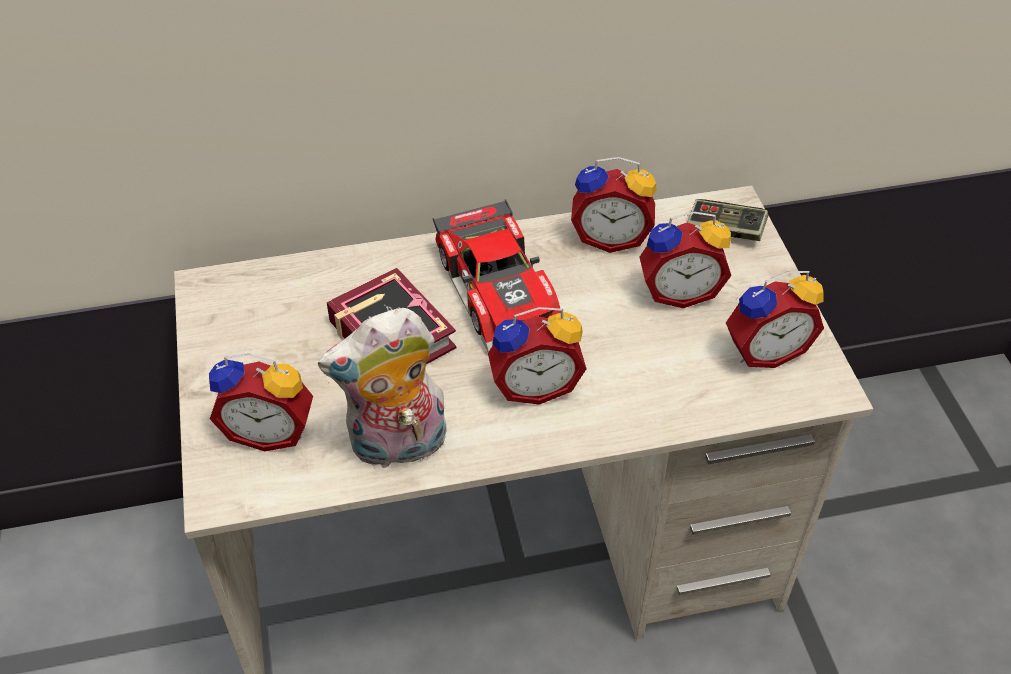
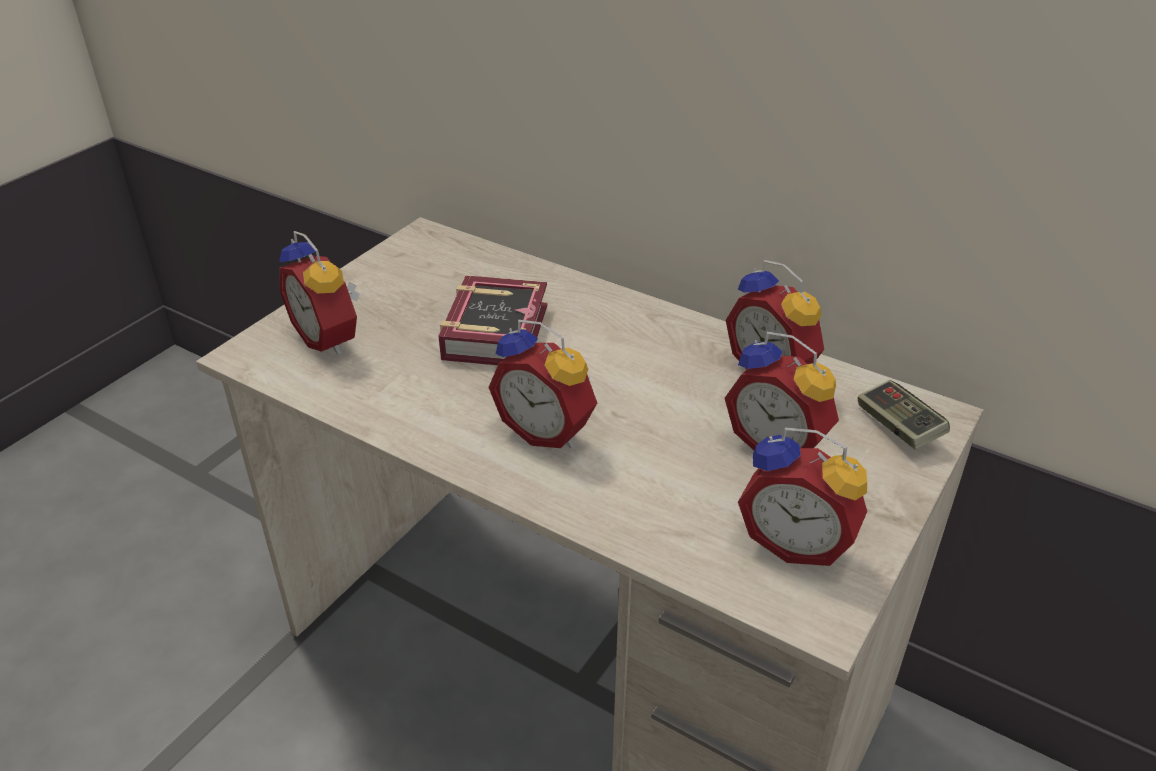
camera: 45 degrees right, 10 degrees down
plush toy [318,308,447,469] -> none
toy car [433,199,561,353] -> none

